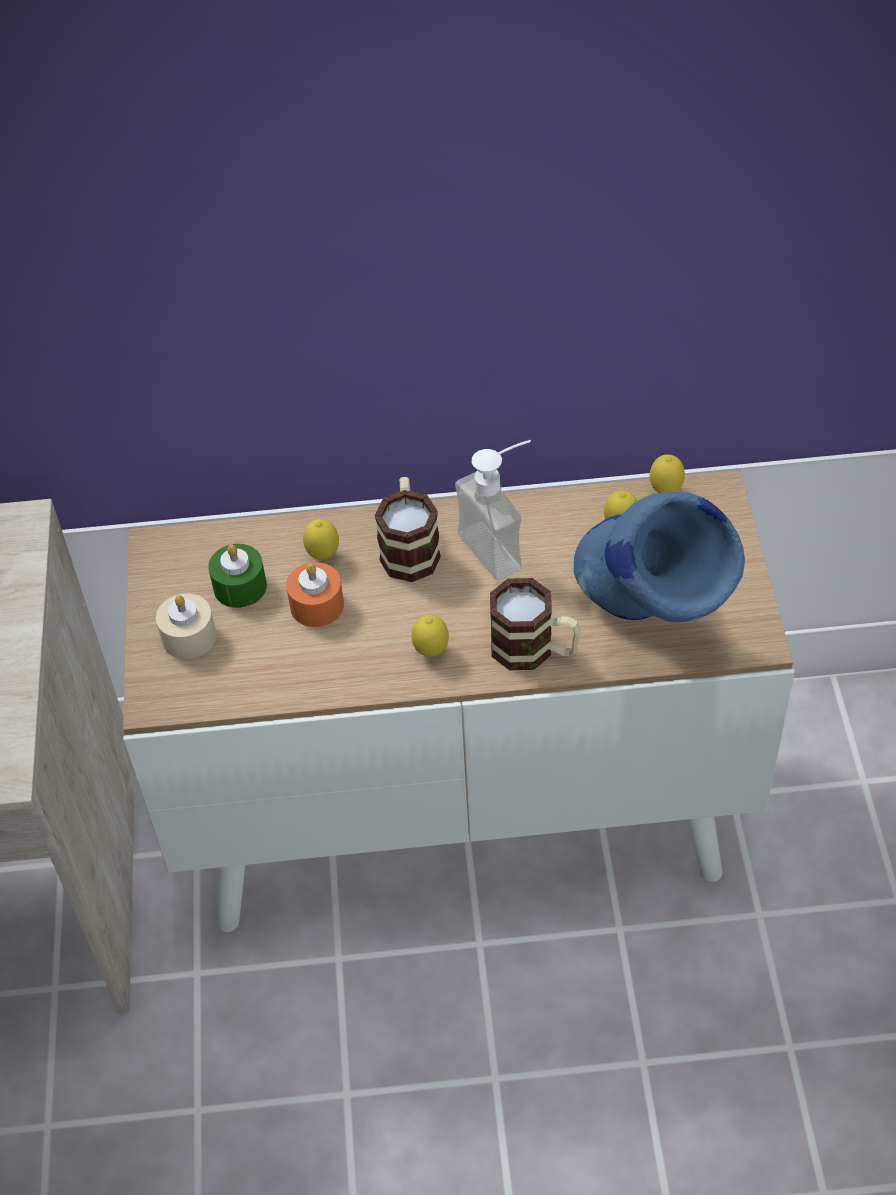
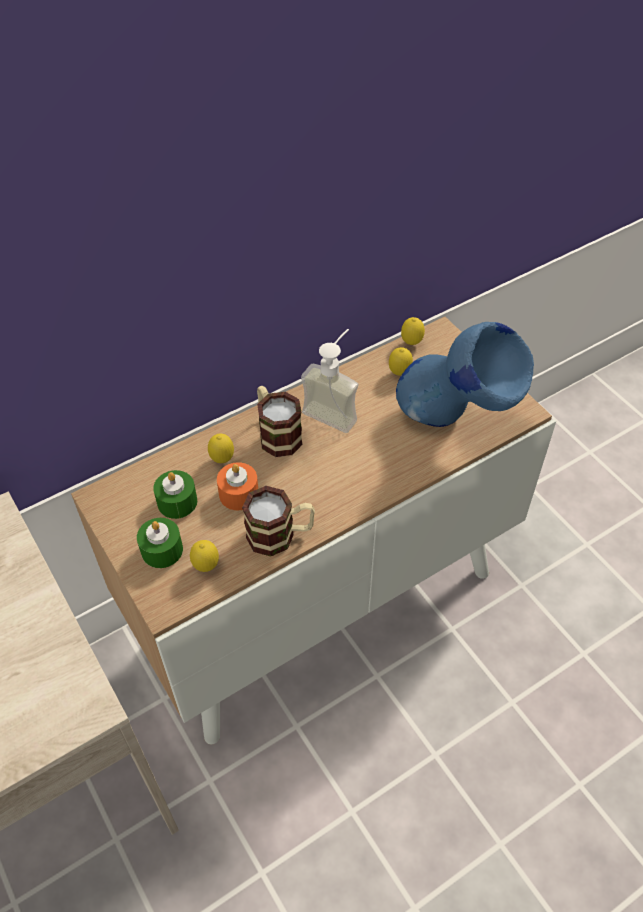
camera: 30 degrees left, 0 degrees up
beige candle [156,593,216,659] -> green candle [137,518,183,568]
lemon [411,614,449,657] -> lemon moved to [190,540,219,572]
mug [490,578,580,670] -> mug moved to [242,486,315,556]

